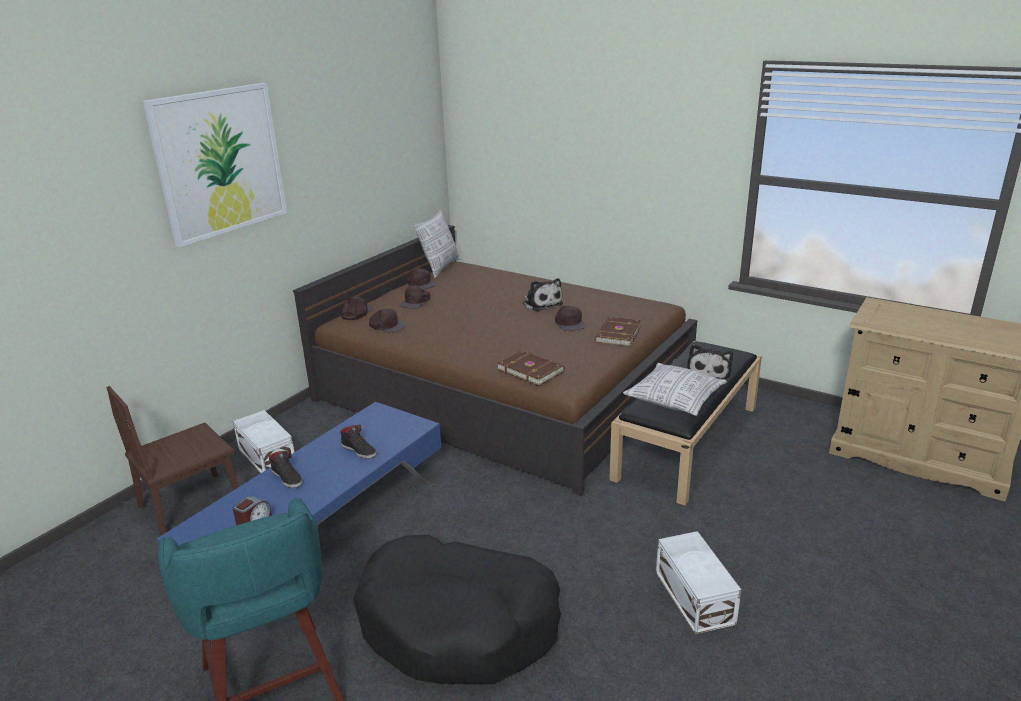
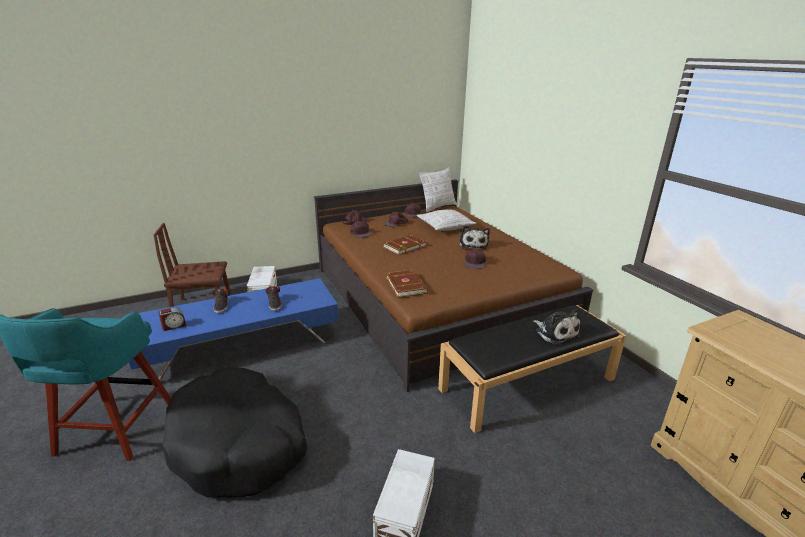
camera: 30 degrees right, 0 degrees up
picture [143,83,287,247] -> none
brown book [595,317,641,347] -> brown book moved to [383,235,426,255]
pillow [623,363,727,416] -> pillow moved to [417,209,477,231]
plush toy [687,344,733,380] -> plush toy turned 75 degrees counterclockwise [533,309,580,345]

